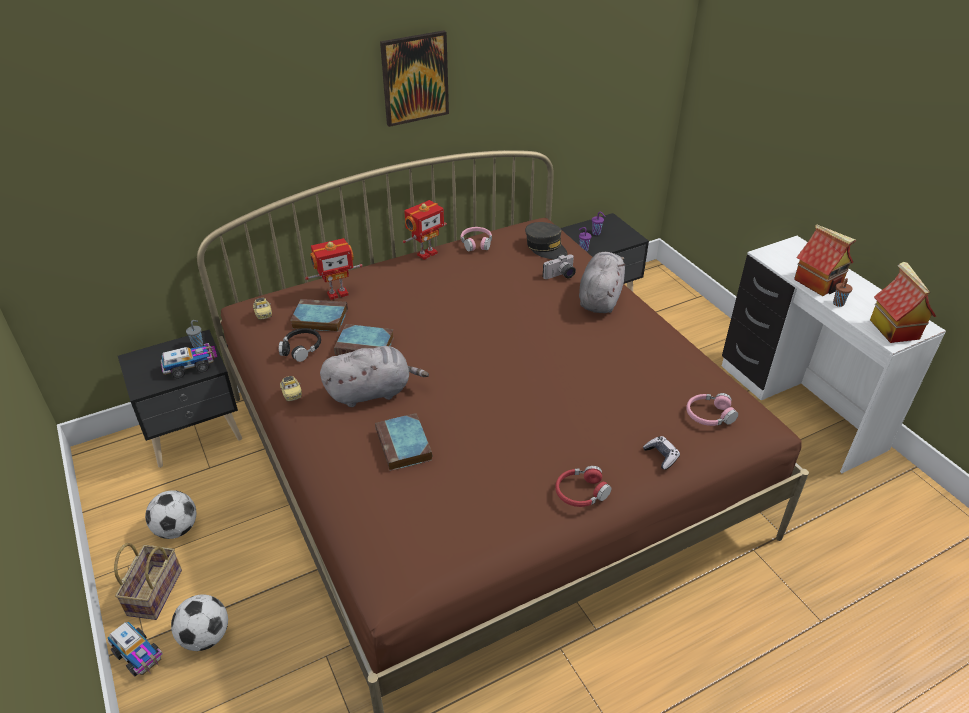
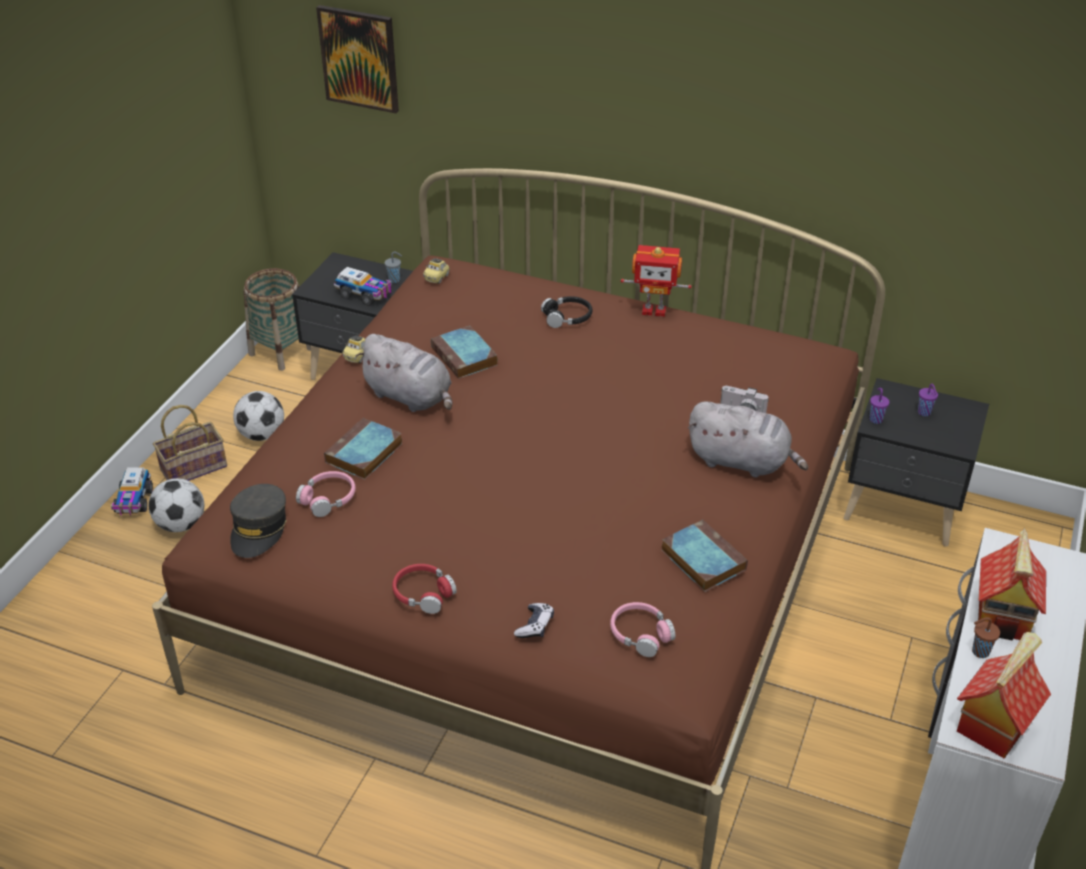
camera: 50 degrees right, 0 degrees up
black headphones [279,328,321,362] -> black headphones moved to [541,296,592,328]
book [291,299,348,332] -> book moved to [662,519,748,592]
toy robot [305,238,363,300] -> none
picture [380,30,449,127] -> picture moved to [316,5,399,113]
pink headphones [460,227,492,252] -> pink headphones moved to [296,471,356,517]
grey cap [525,222,568,260] -> grey cap moved to [230,484,287,558]
grey plush toy [579,252,625,313] -> grey plush toy turned 45 degrees clockwise [688,401,808,478]
none -> basket [243,268,311,371]

